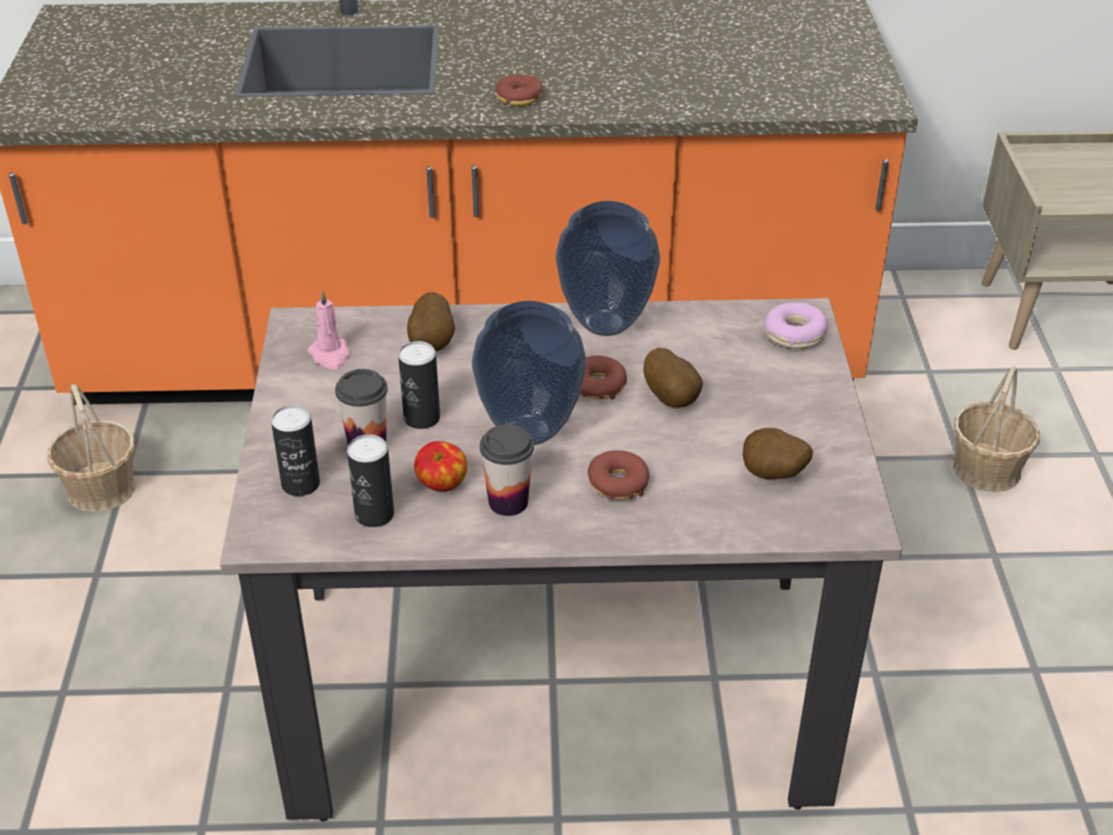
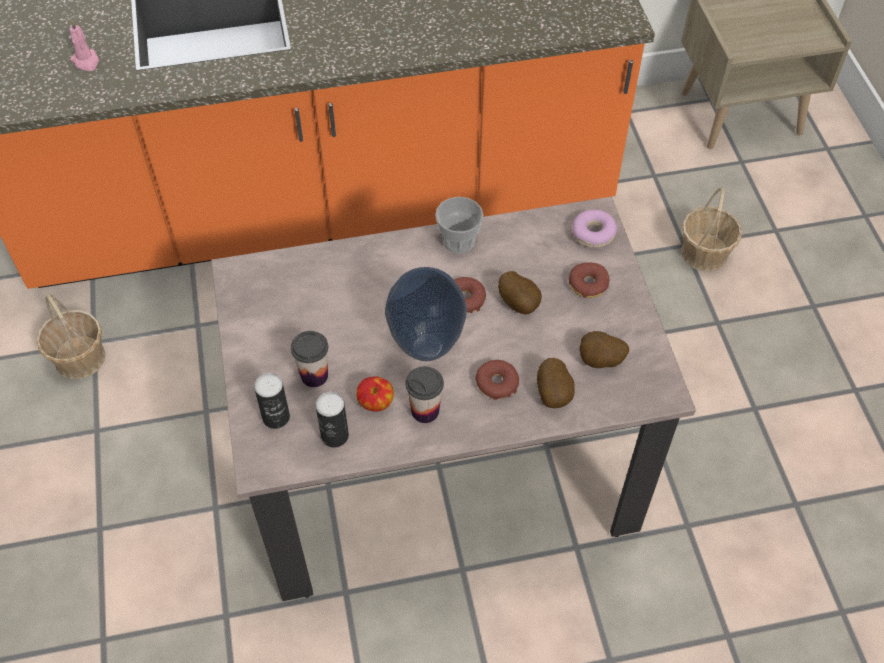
camera: 10 degrees left, 15 degrees up
pink candle [307,290,350,369] -> pink candle moved to [70,19,99,71]
can [398,341,440,429] -> none
potato [407,292,455,351] -> potato moved to [537,358,575,408]
donut [495,75,543,106] -> donut moved to [569,263,609,298]
vase [556,201,660,336] -> cup [435,197,484,254]

